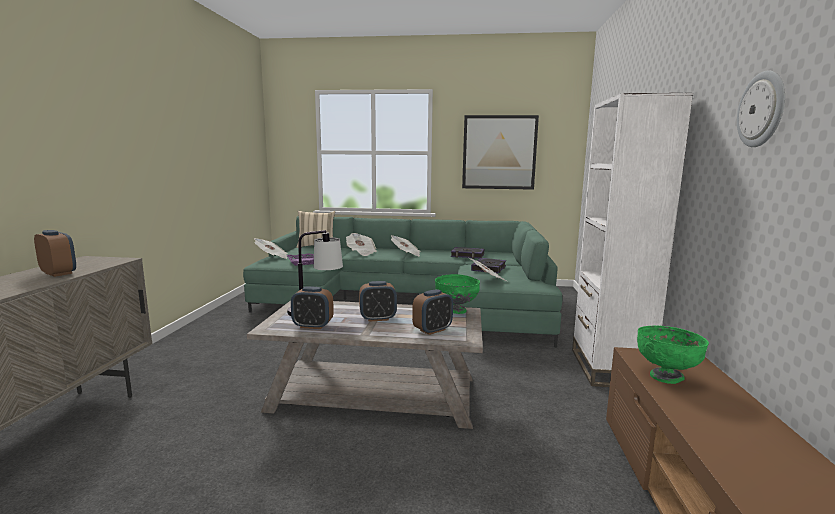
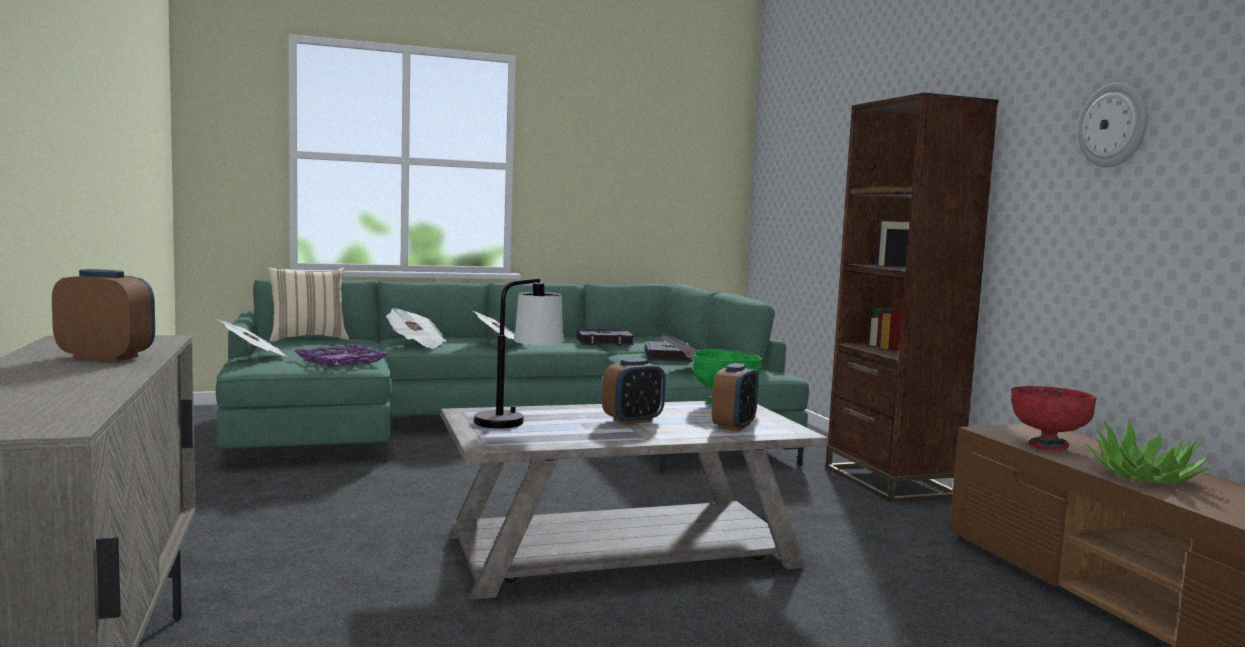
camera: 25 degrees left, 5 degrees down
alarm clock [291,287,334,329] -> none
picture [462,115,539,190] -> none
white bookcase [572,93,693,387] -> brown bookcase [825,93,998,503]
green bowl [637,326,709,384] -> red bowl [1011,386,1097,451]
none -> potted plant [1085,421,1217,484]

